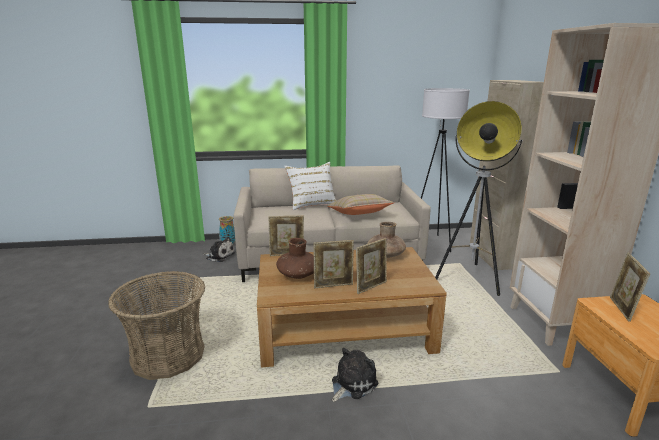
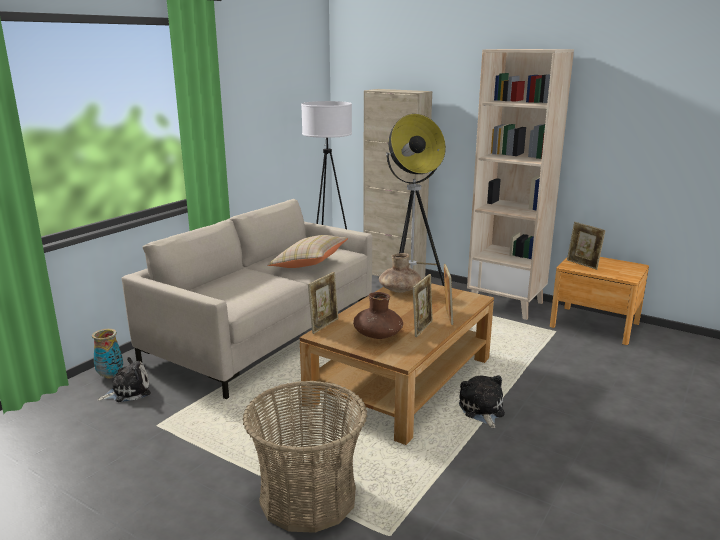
camera: 50 degrees left, 0 degrees up
white pillow [284,162,336,210] -> none

